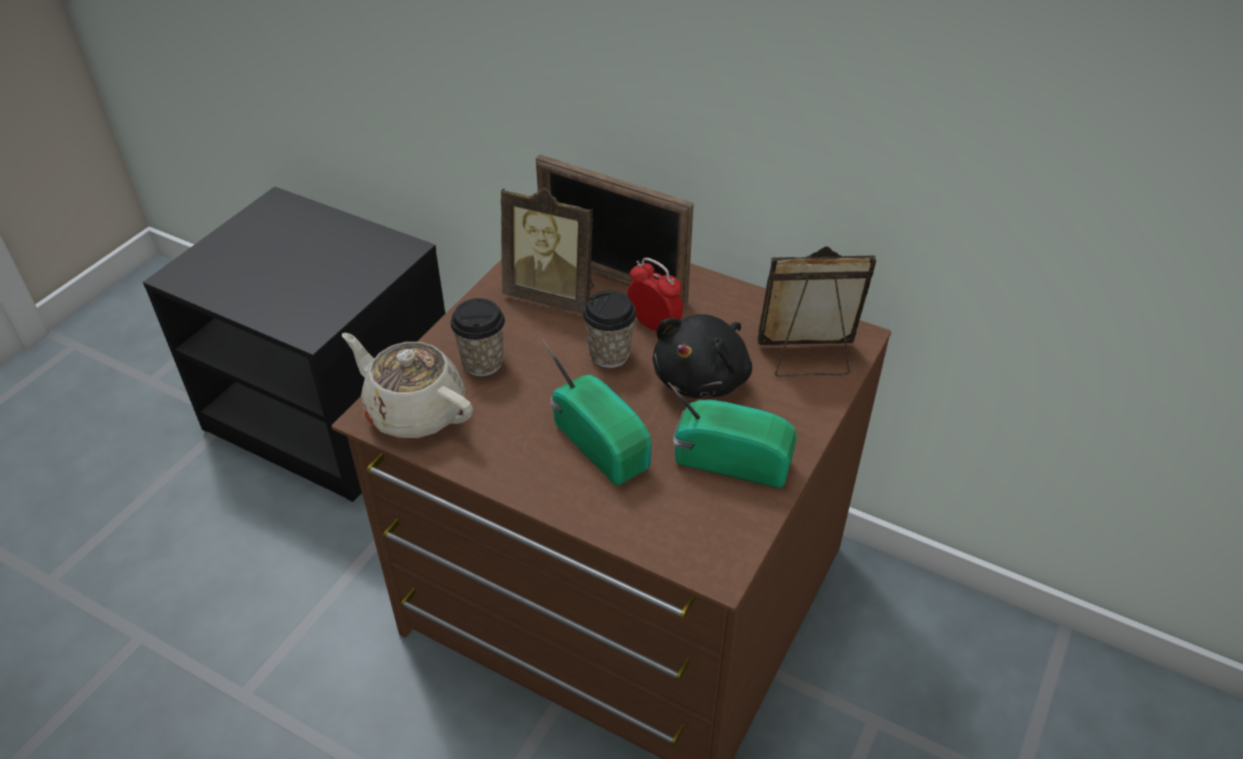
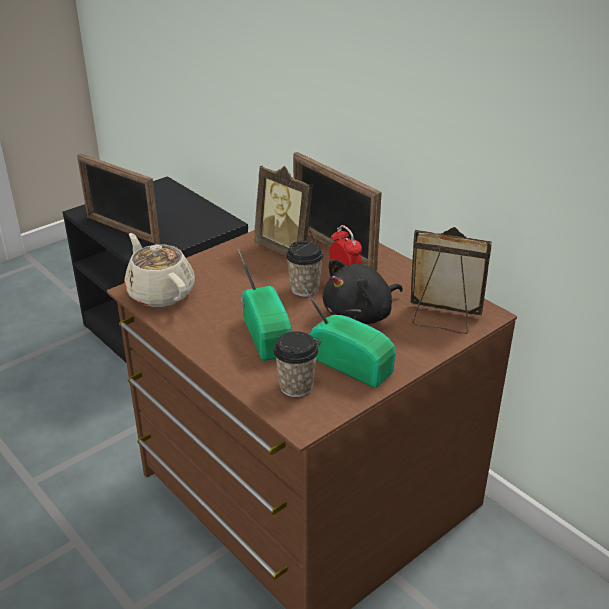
camera: 20 degrees right, 10 degrees down
cup [451,298,505,376] -> cup moved to [273,331,319,397]
none -> picture frame [77,154,160,245]

